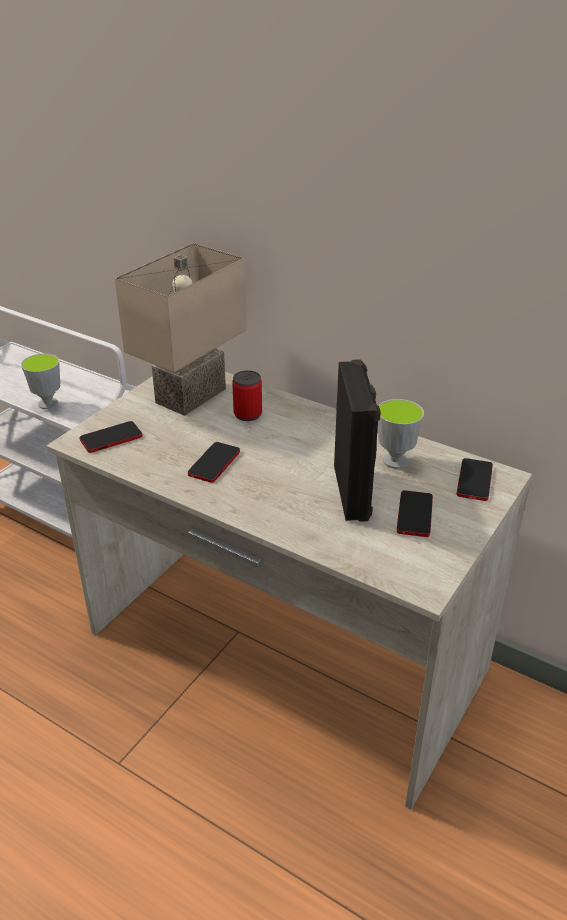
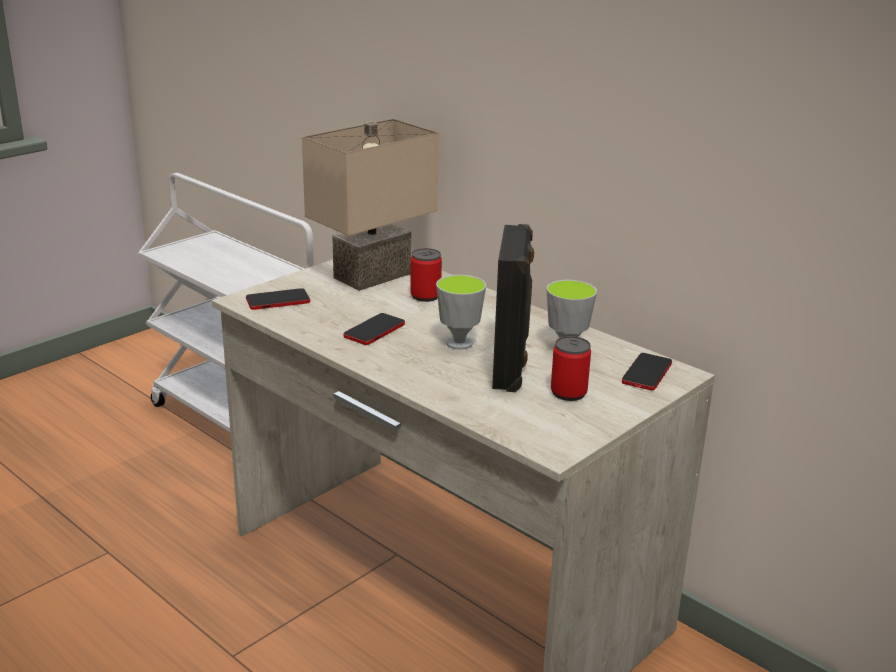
camera: 10 degrees right, 10 degrees down
cup [21,353,60,409] -> cup moved to [436,275,486,350]
phone [397,490,433,537] -> can [551,336,591,401]

